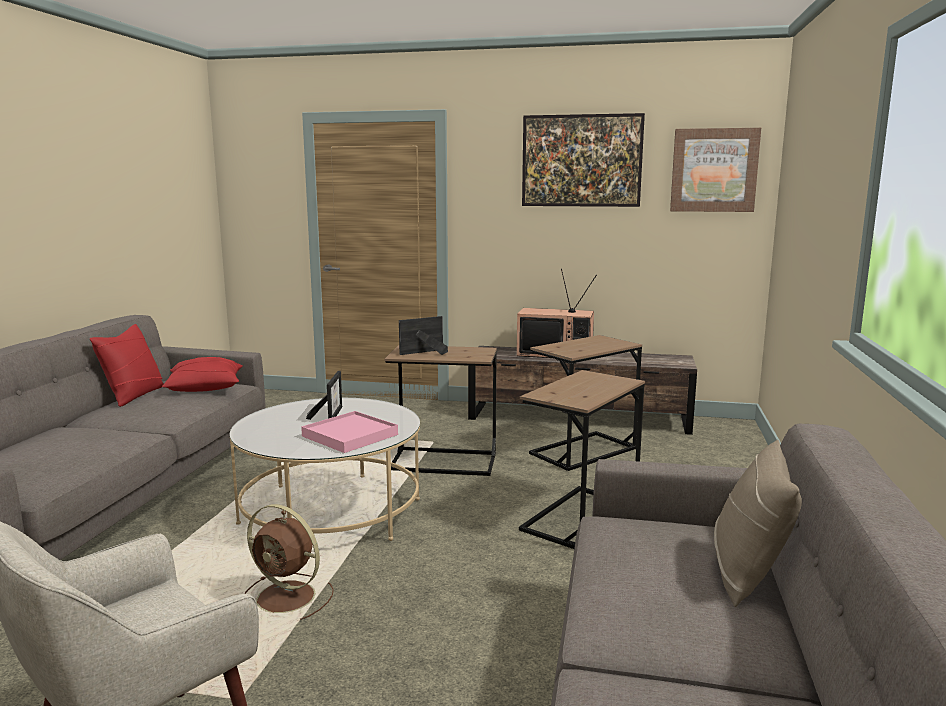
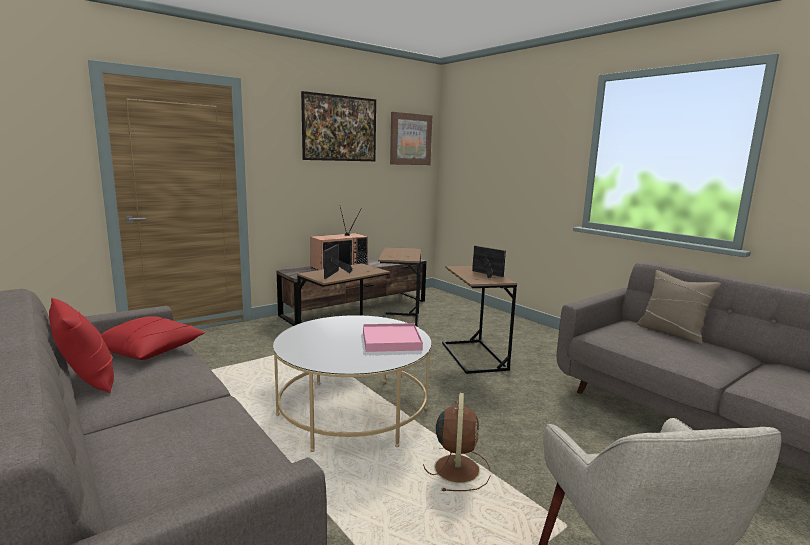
camera: 50 degrees left, 0 degrees up
brown fan [244,504,334,620] -> brown fan turned 60 degrees counterclockwise [423,393,490,491]
picture frame [306,371,342,420] -> picture frame moved to [472,246,506,278]

